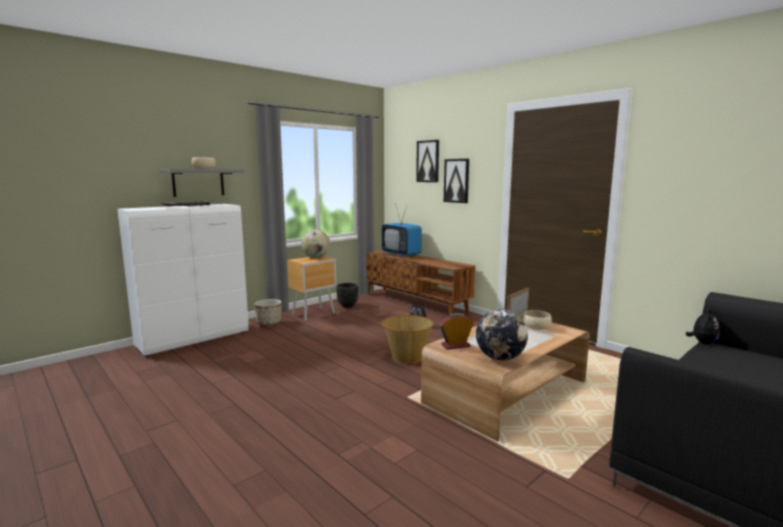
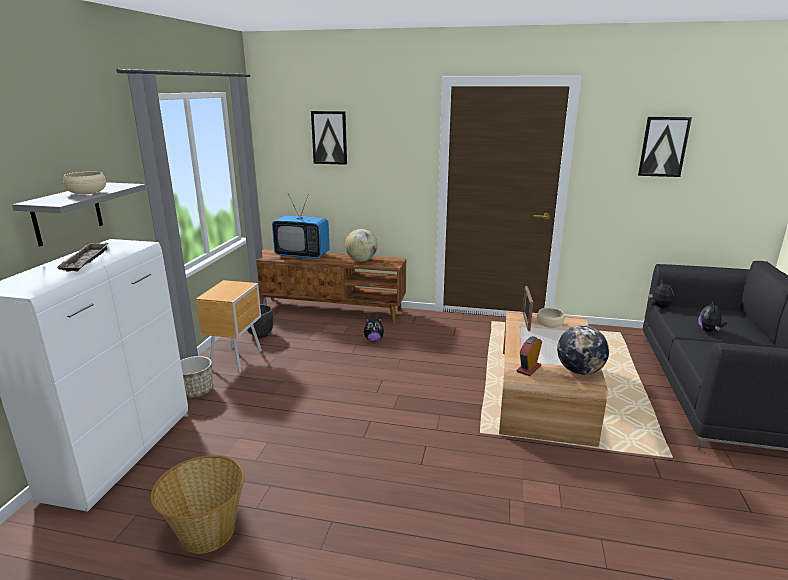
camera: 35 degrees left, 10 degrees up
globe [301,230,330,258] -> globe moved to [345,229,378,262]
basket [382,315,434,364] -> basket moved to [150,455,245,554]
picture [444,159,469,203] -> picture moved to [638,117,692,177]
none -> plush toy [698,301,727,332]

